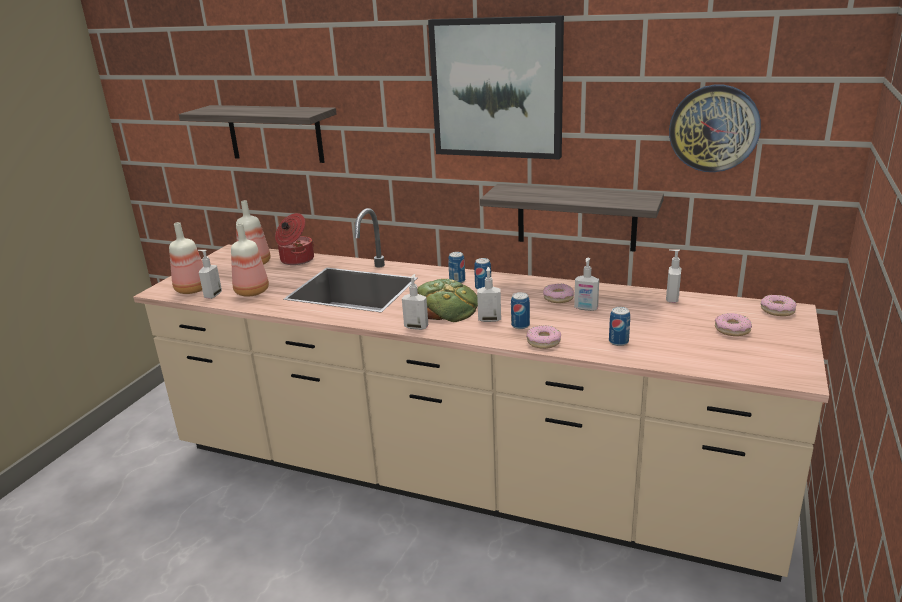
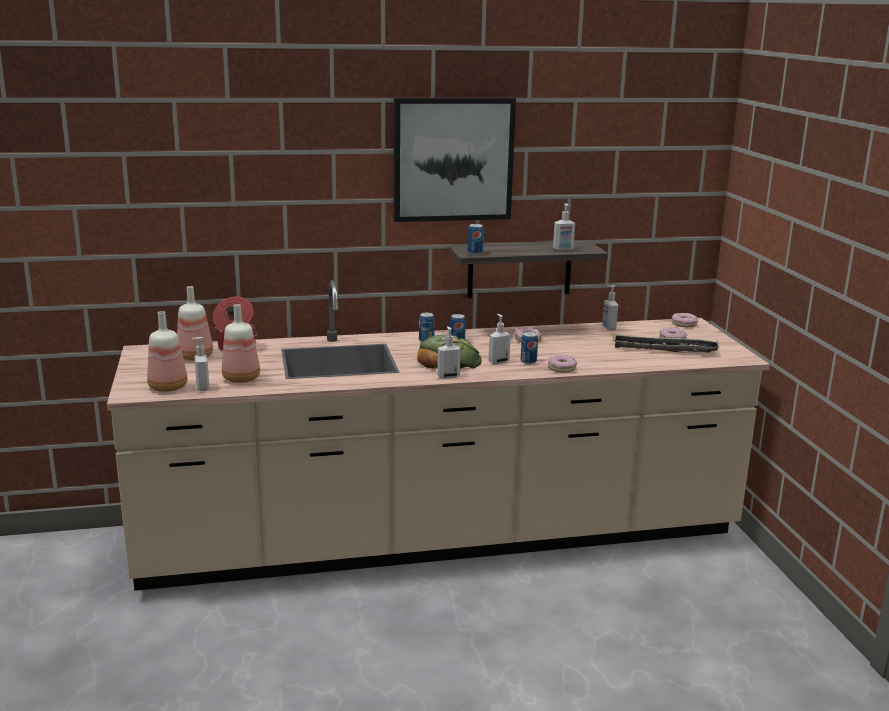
camera: 35 degrees left, 5 degrees down
shelf [179,105,336,163] -> none
soap dispenser [574,258,599,311] -> soap dispenser moved to [553,203,575,251]
can [609,307,630,346] -> can moved to [467,224,484,255]
wall clock [669,85,761,172] -> none
none -> tray [613,334,720,353]

